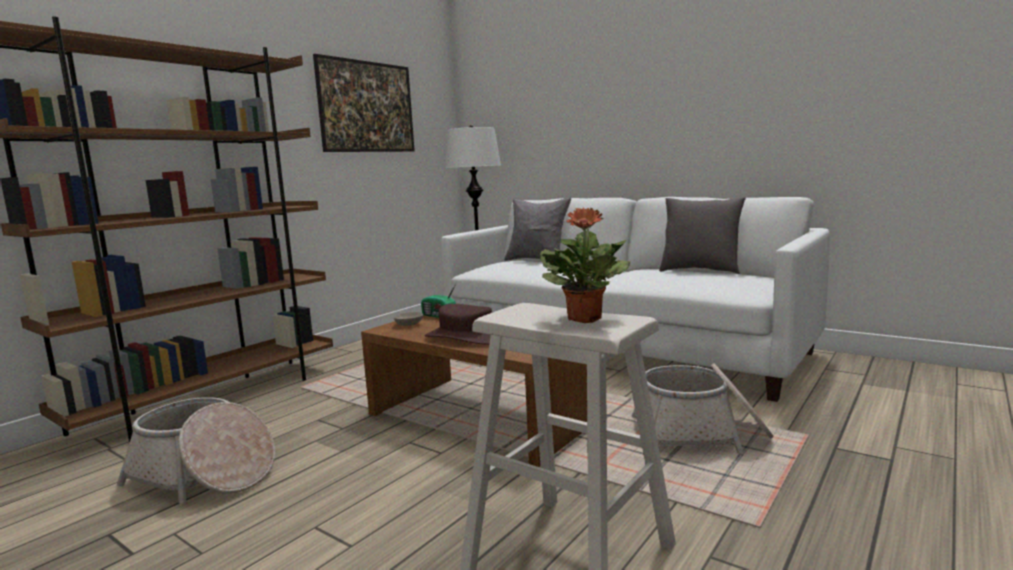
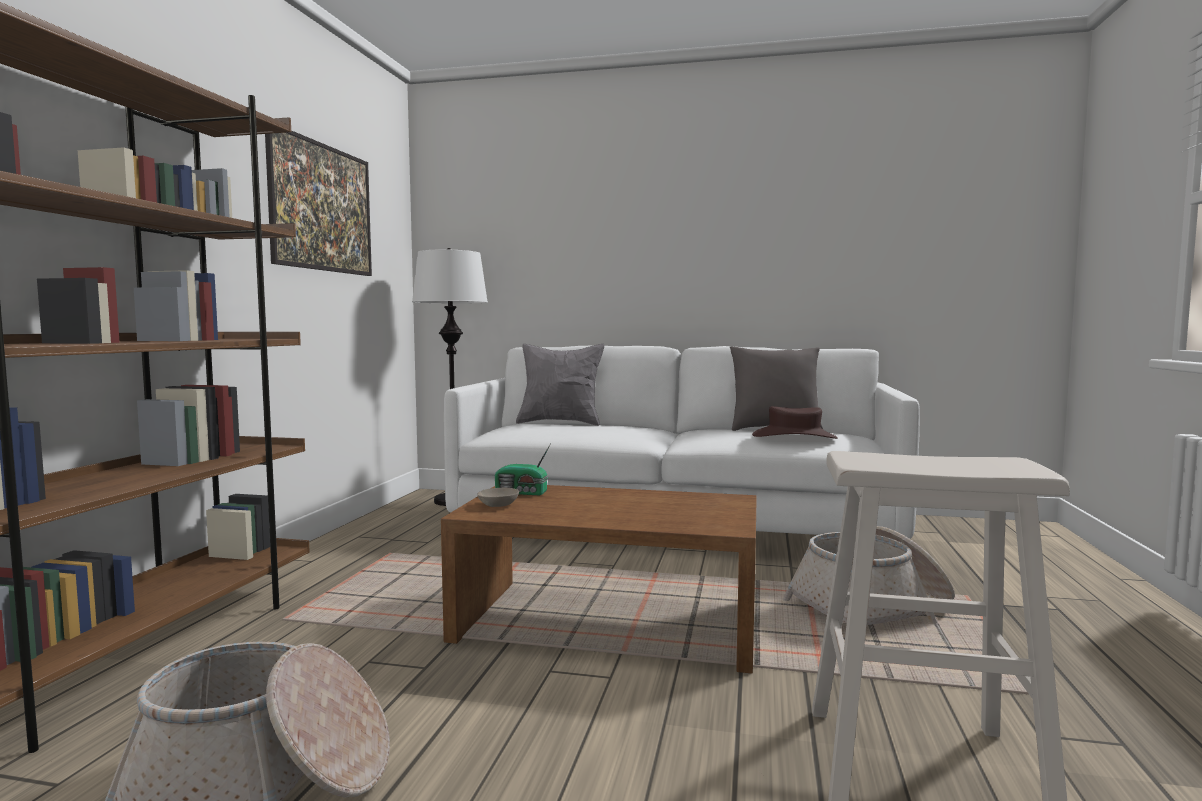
camera: 25 degrees left, 5 degrees down
brown hat [425,304,492,345] -> brown hat moved to [752,406,838,439]
potted plant [540,208,630,323] -> none

